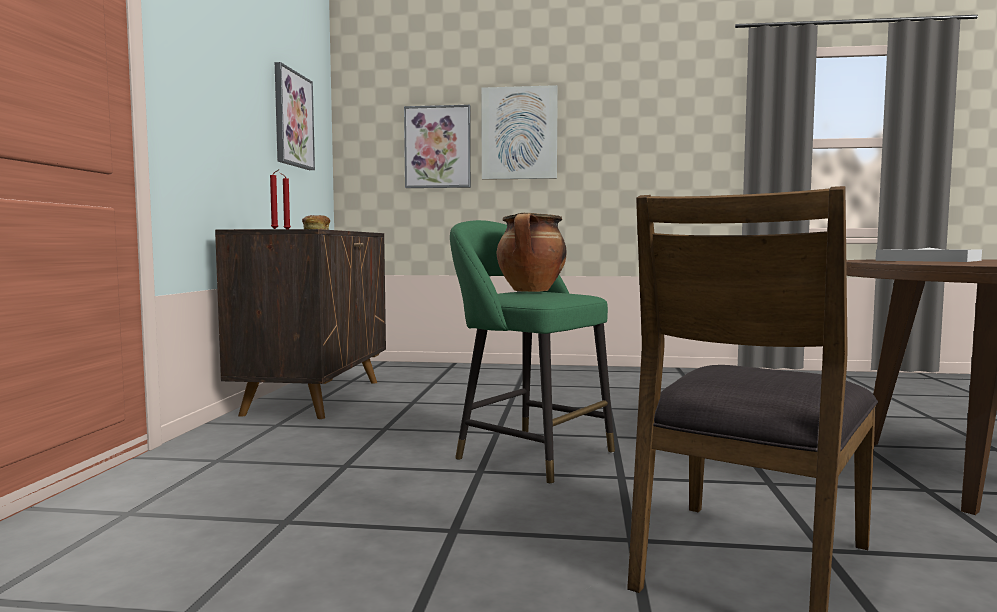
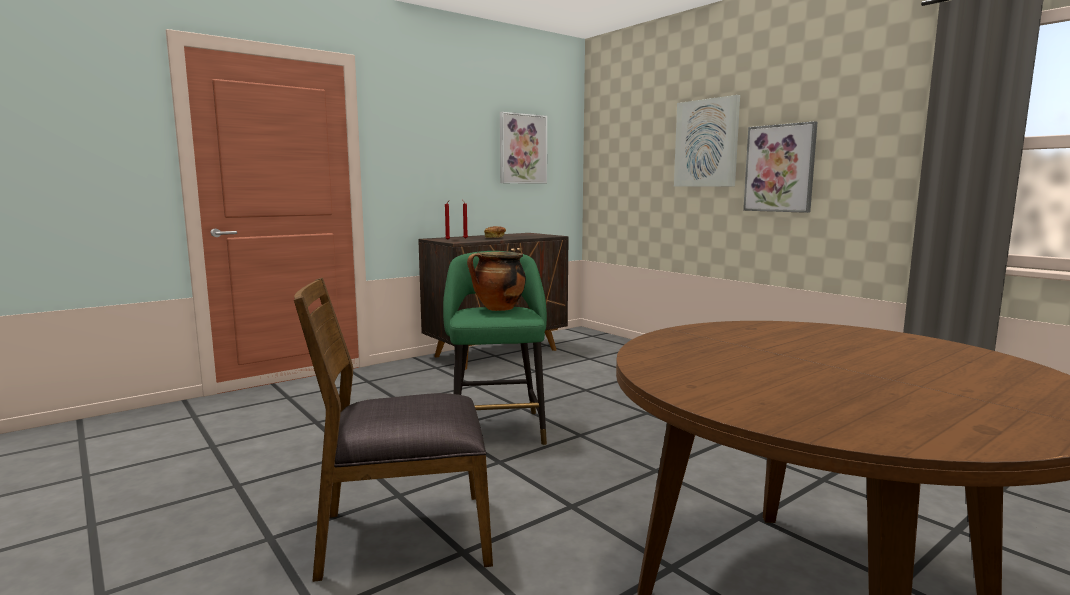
camera: 45 degrees right, 5 degrees up
picture [404,105,471,188] -> picture moved to [743,121,817,213]
white tray [875,248,982,262] -> none

